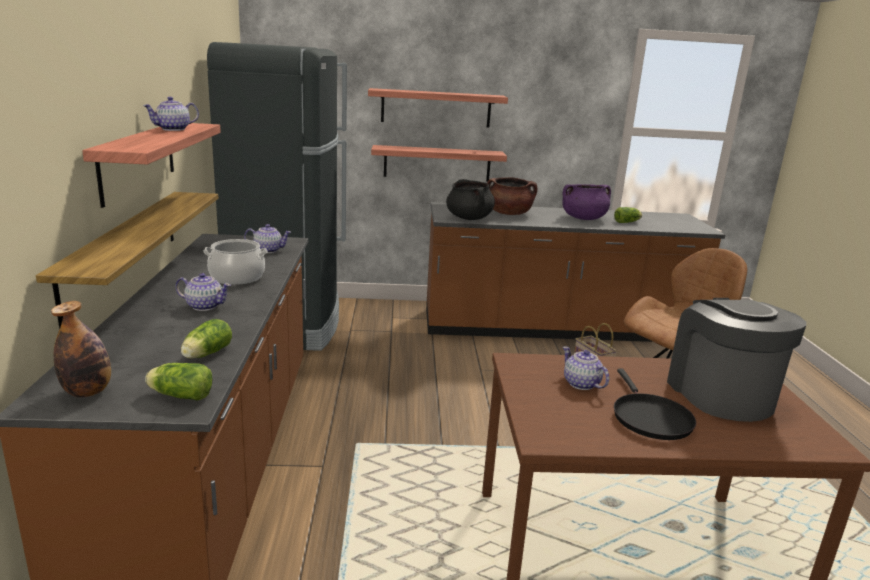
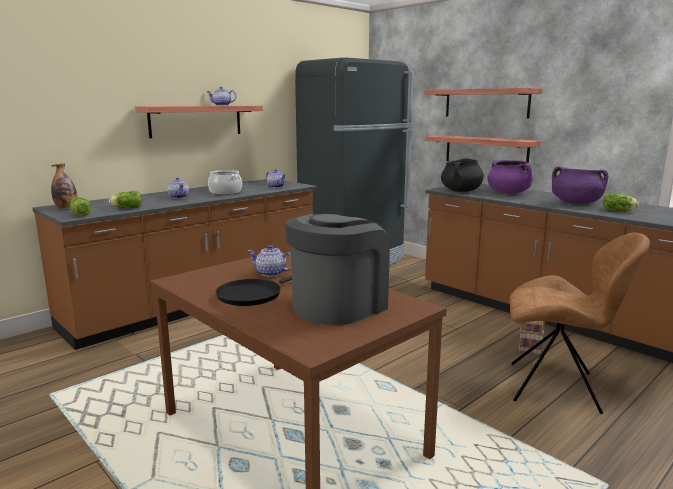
camera: 50 degrees right, 5 degrees down
shelf [36,192,218,329] -> none
brown cooking pot [487,177,538,215] -> purple cooking pot [487,160,533,194]
teapot [563,347,609,390] -> teapot turned 90 degrees counterclockwise [248,245,291,277]

